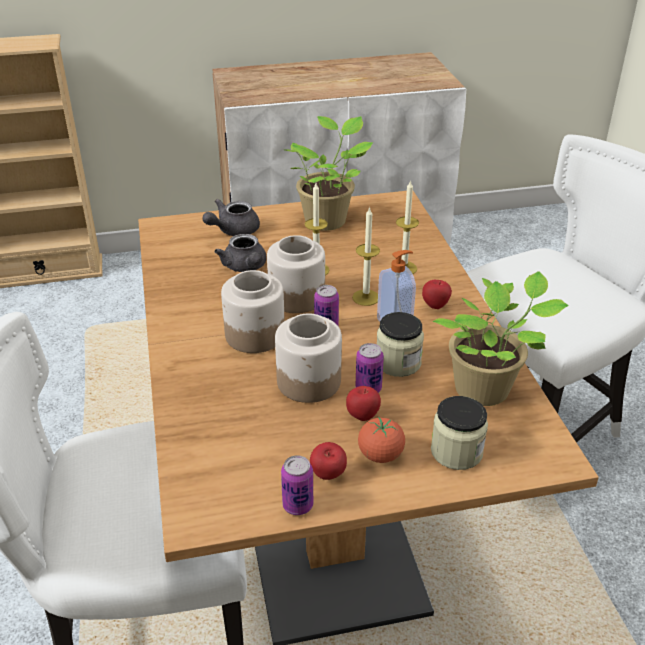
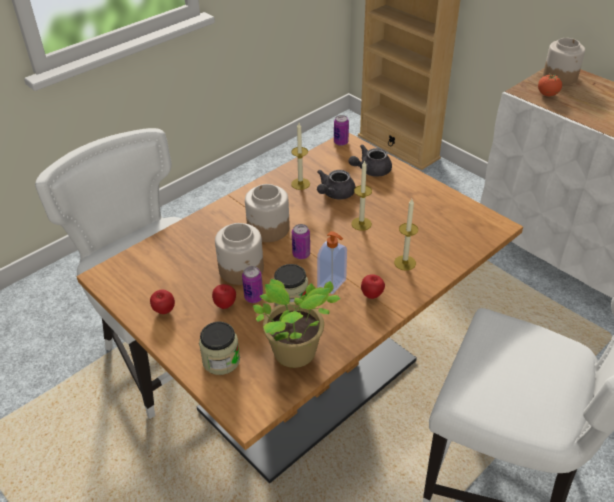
camera: 60 degrees right, 5 degrees up
grey teapot [203,199,260,236] -> grey teapot turned 45 degrees counterclockwise [349,144,392,177]
jar [267,235,325,313] -> jar moved to [543,38,585,85]
can [281,455,313,515] -> can moved to [334,115,349,146]
potted plant [284,116,374,231] -> none
candle [352,207,380,306] -> candle moved to [291,123,310,190]
tomato [358,417,405,463] -> tomato moved to [538,74,562,96]

